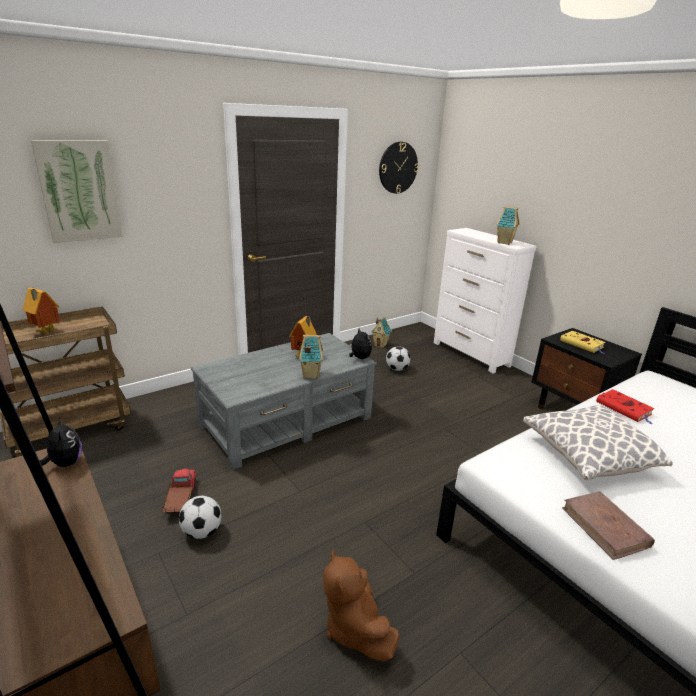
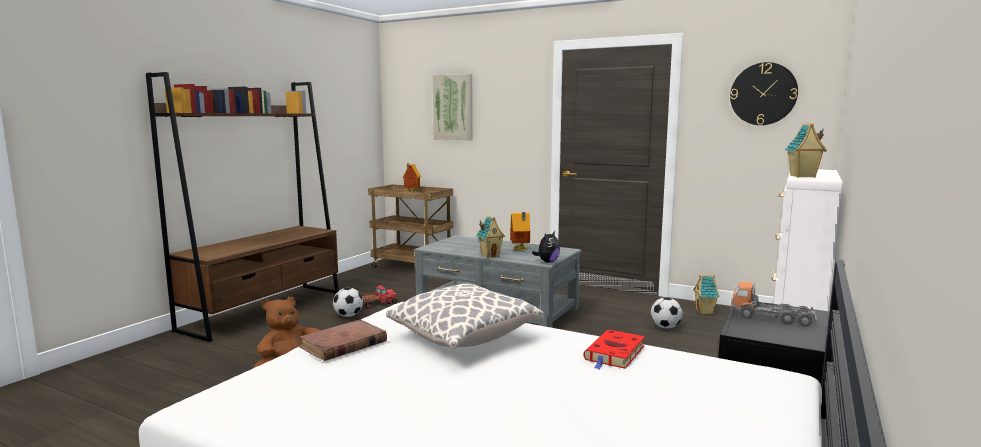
camera: 65 degrees right, 15 degrees down
plush toy [39,418,82,467] -> none
yellow book [560,331,605,354] -> toy truck [731,282,817,327]

